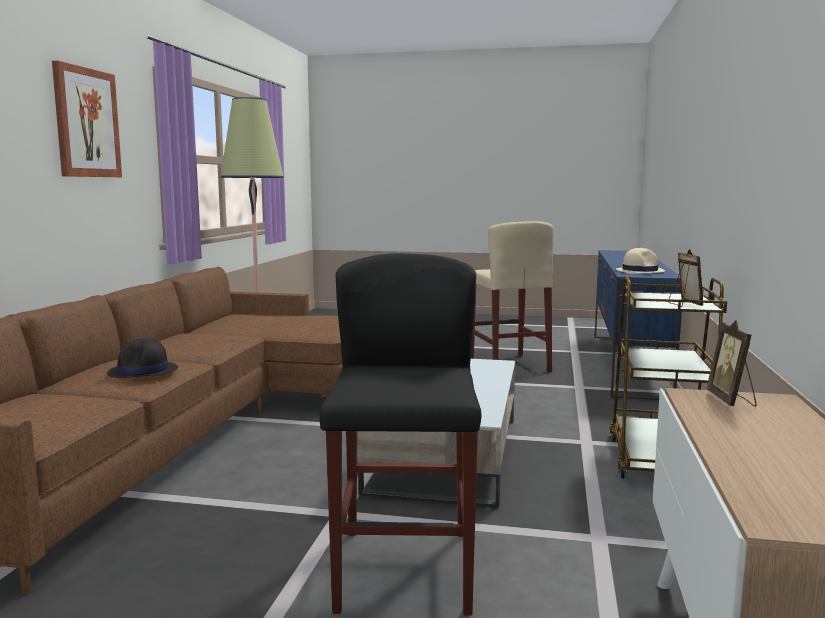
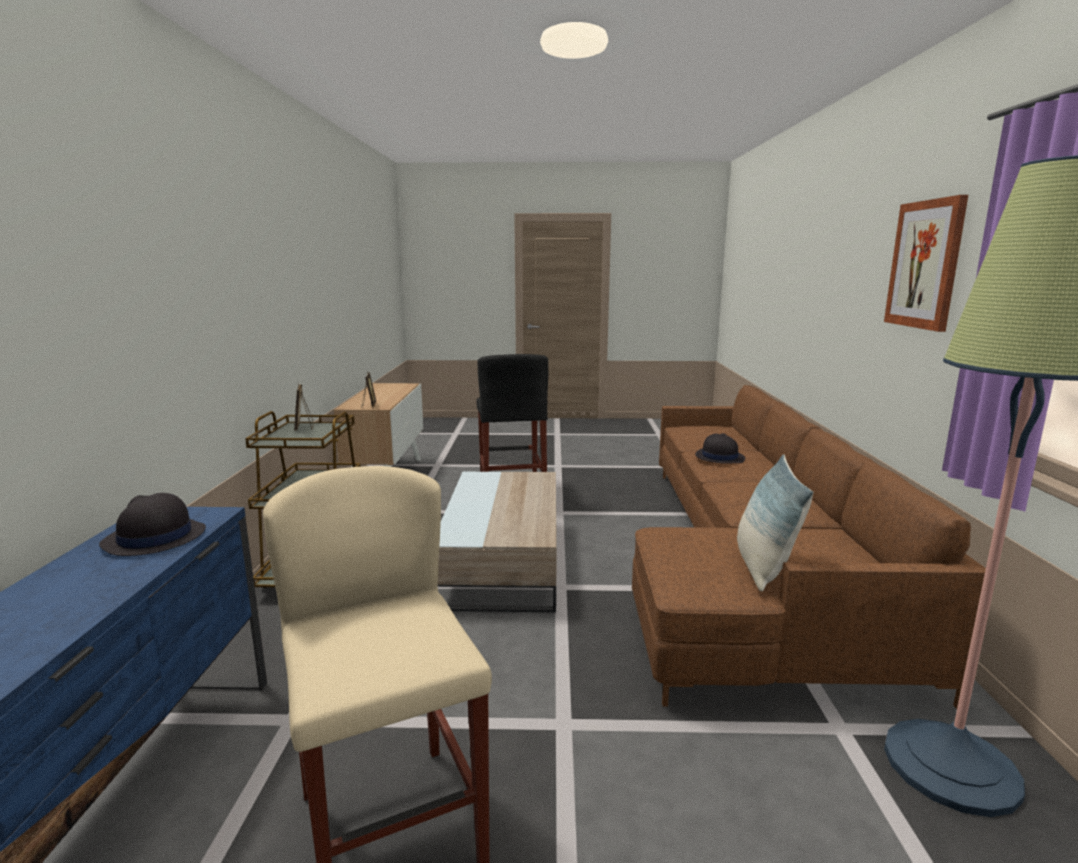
camera: 170 degrees right, 5 degrees up
beige hat [616,248,665,274] -> black hat [99,493,206,556]
none -> pillow [737,455,813,591]

